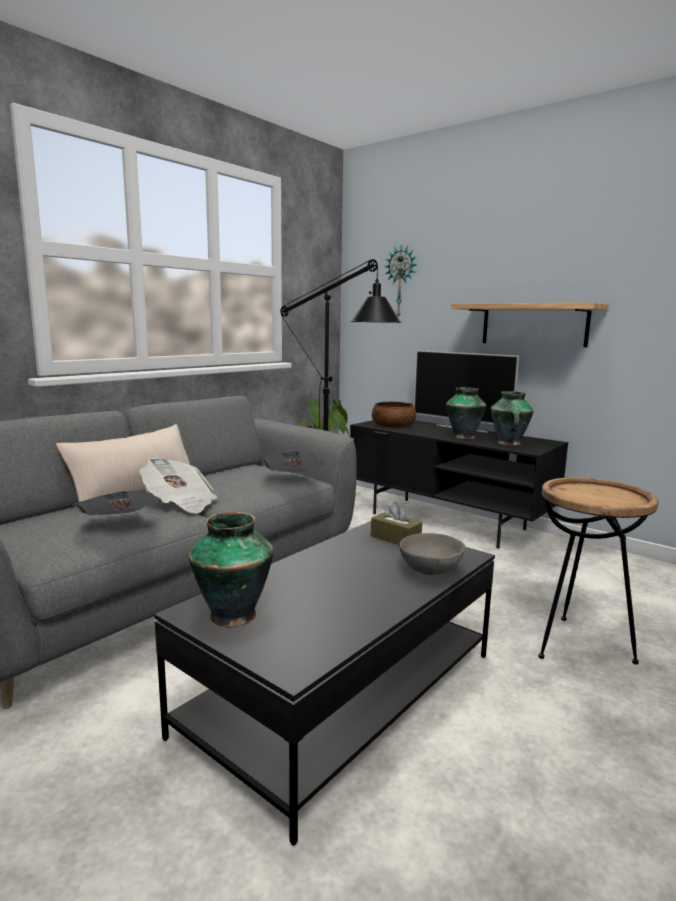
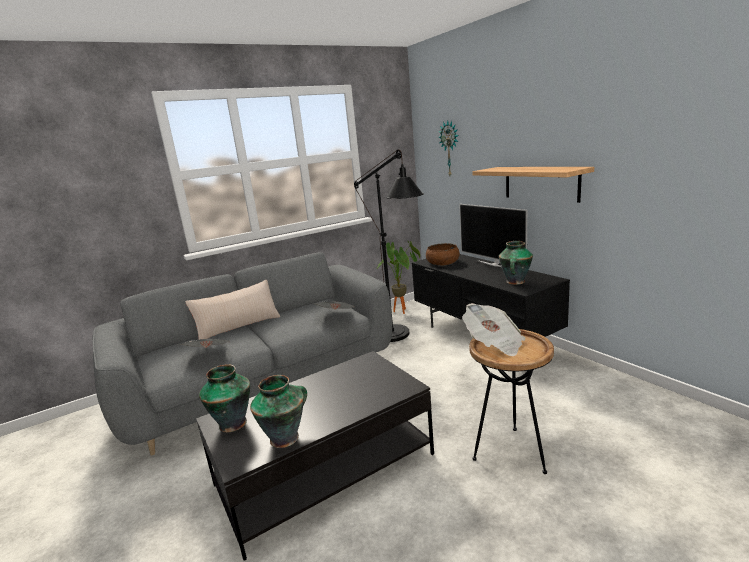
camera: 20 degrees right, 5 degrees up
newspaper [139,457,217,514] -> newspaper moved to [462,303,525,356]
brown tissue box [371,502,422,545] -> none
grey bowl [399,533,465,575] -> none
vase [446,387,486,439] -> vase moved to [250,375,307,448]

